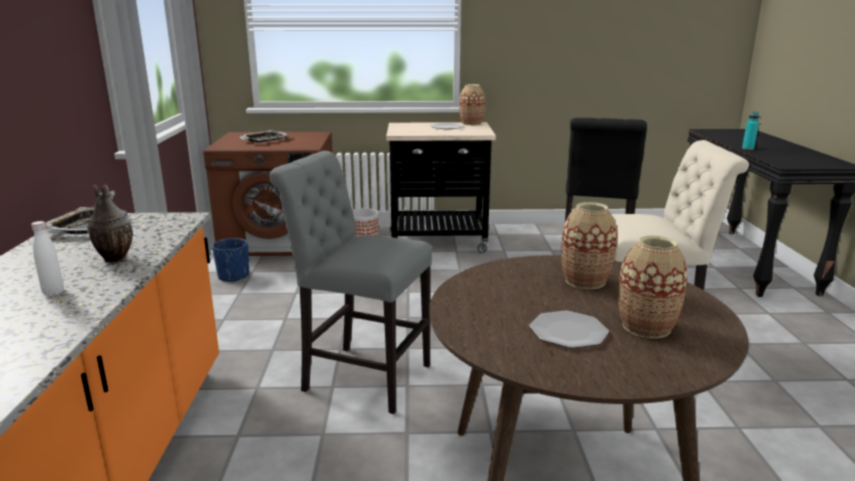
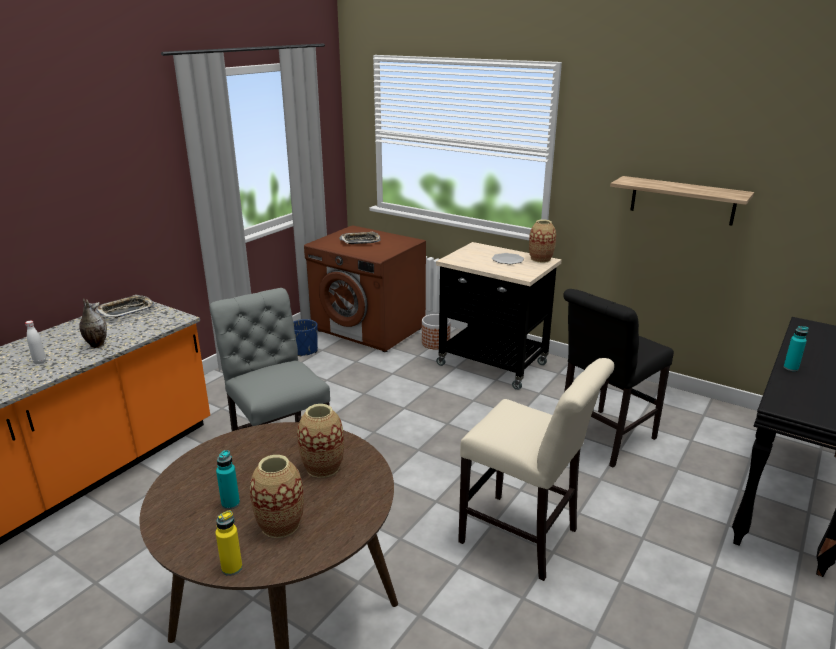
camera: 35 degrees right, 5 degrees up
plate [529,311,609,348] -> turquoise bottle [216,450,240,509]
none -> yellow bottle [216,511,242,576]
none -> shelf [610,176,754,225]

